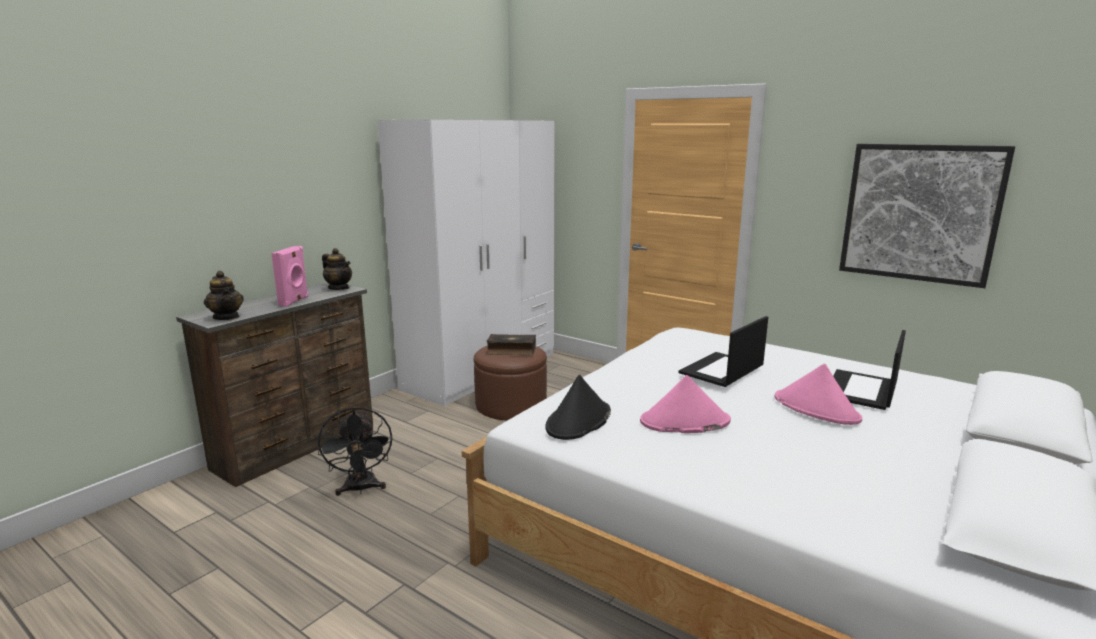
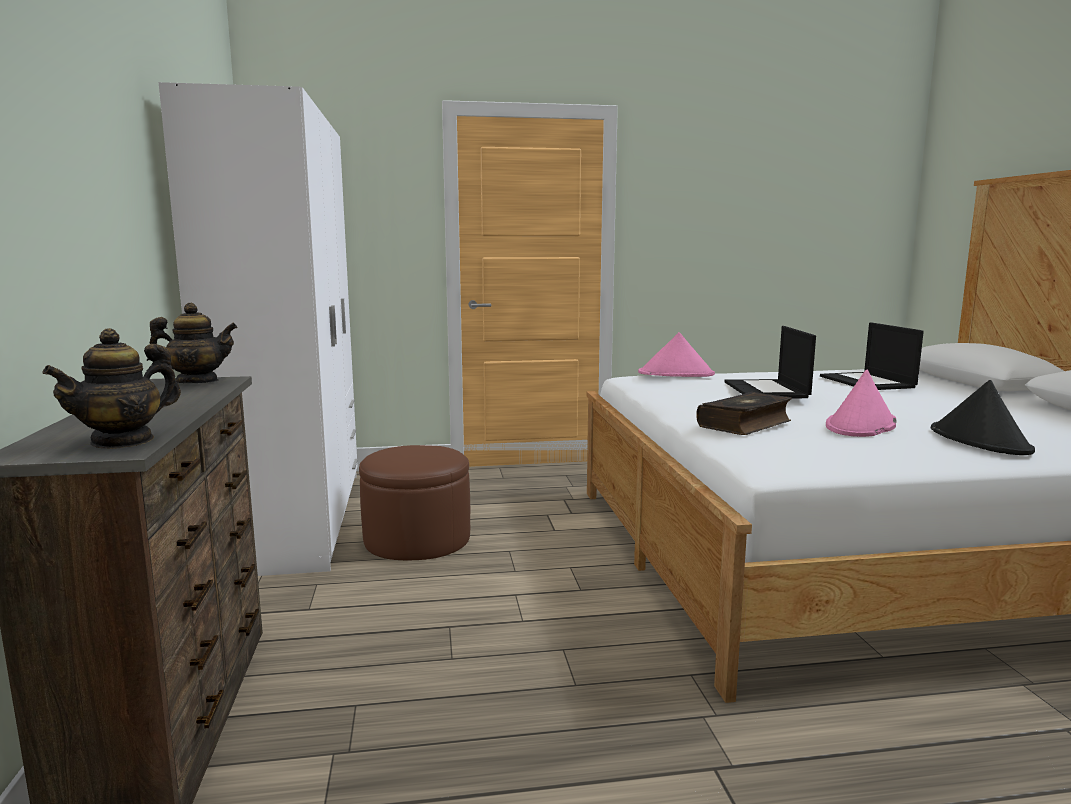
camera: 45 degrees left, 5 degrees down
teapot [204,271,244,320] -> teapot turned 120 degrees clockwise [42,328,181,449]
pink speaker [271,246,308,307] -> none
black fan [318,407,392,496] -> none
book [487,334,536,355] -> book moved to [696,392,792,435]
black hat [545,375,611,440] -> black hat moved to [931,380,1035,455]
pink hat [775,364,862,425] -> pink hat moved to [638,332,715,377]
picture [839,144,1015,288] -> none

